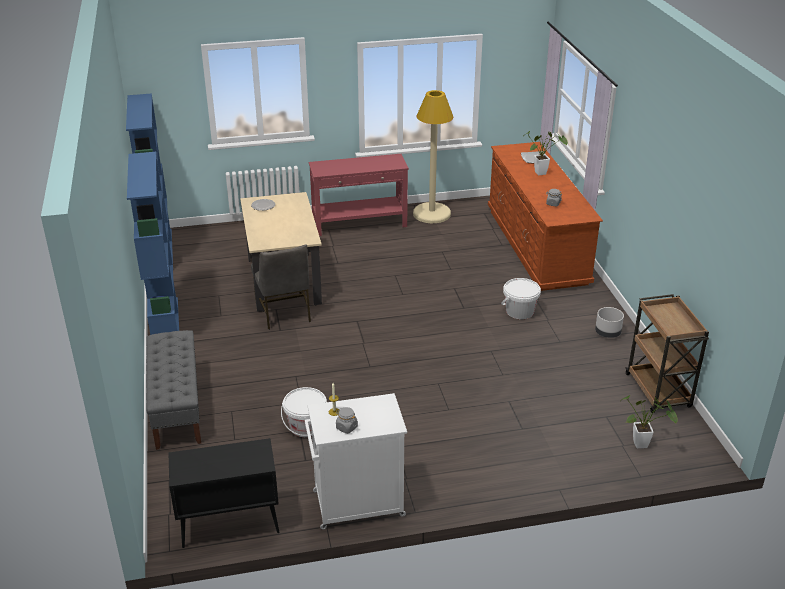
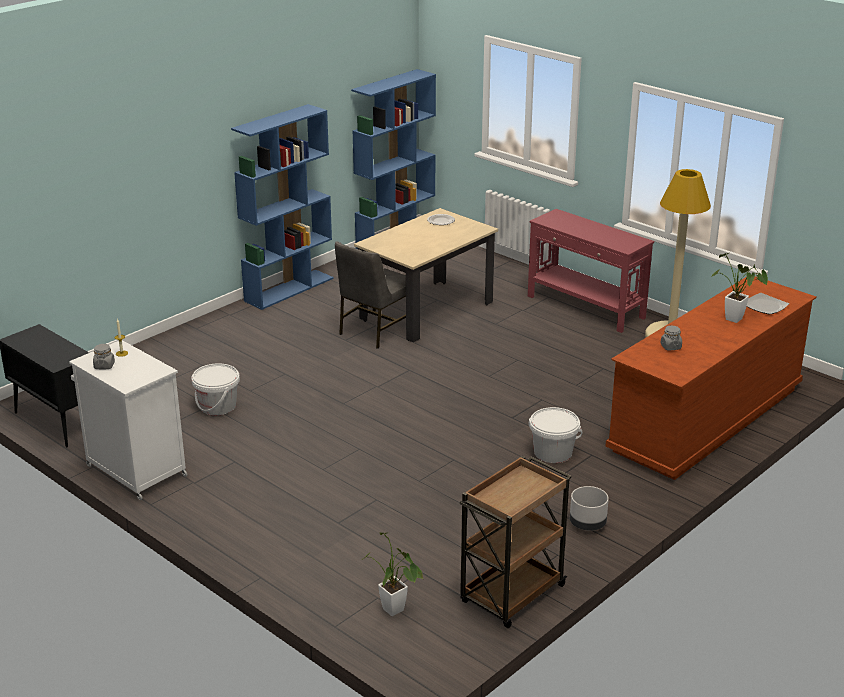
camera: 55 degrees right, 5 degrees down
grey bench [146,330,201,450] -> none

